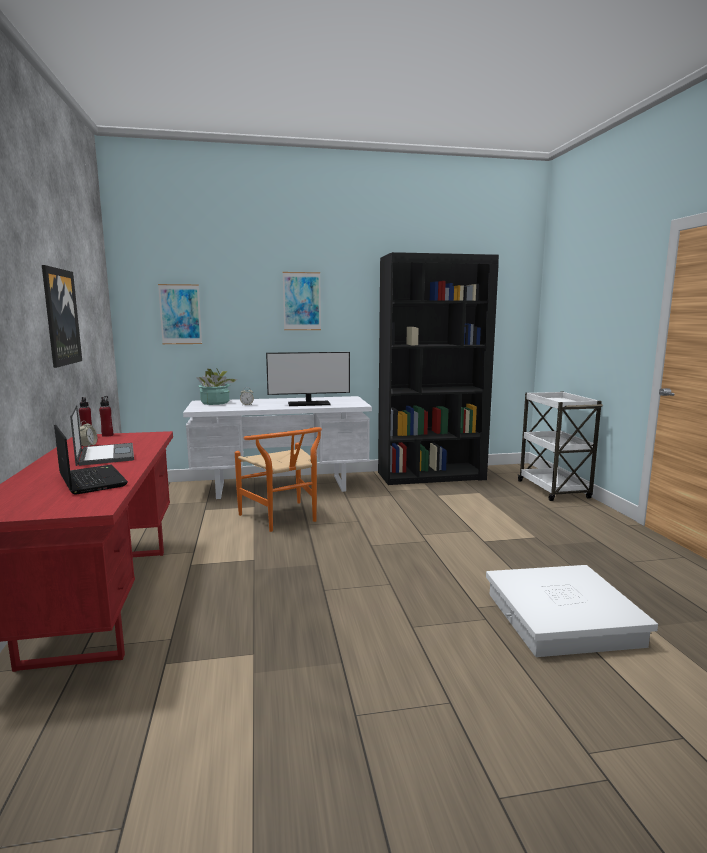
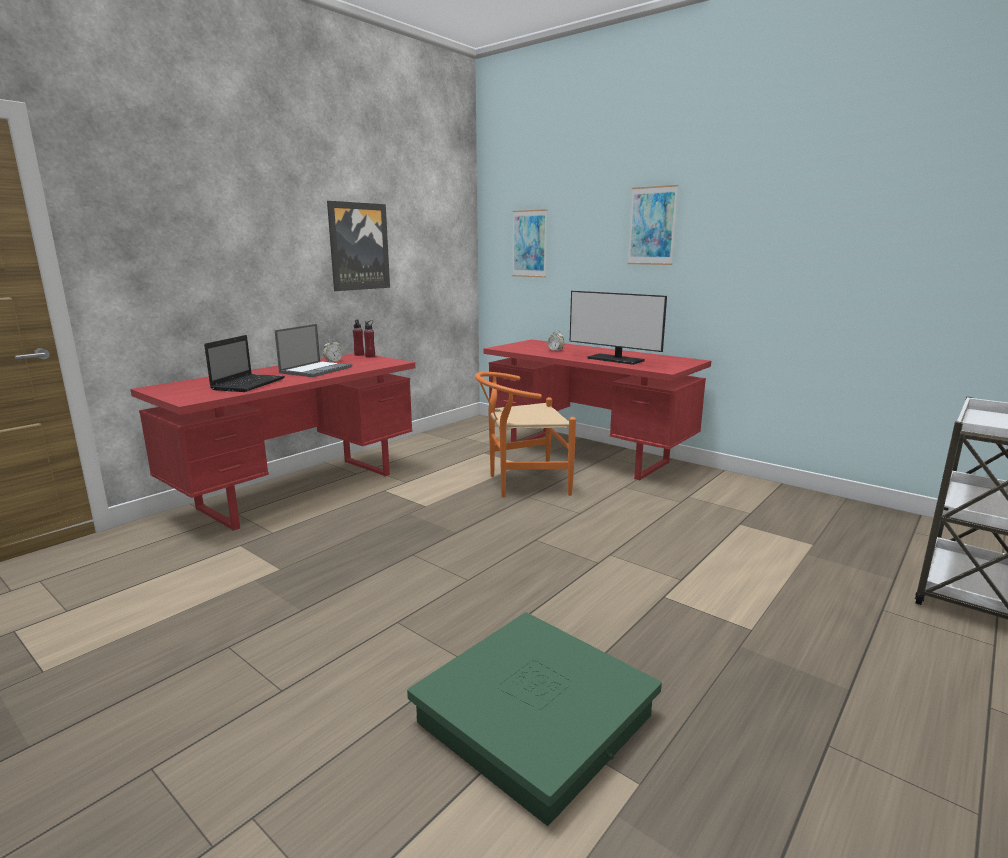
camera: 50 degrees right, 5 degrees up
white desk [183,396,372,499] -> red desk [484,339,711,480]
potted plant [196,368,238,405] -> none
orange chair [235,427,322,532] -> orange chair turned 60 degrees clockwise [475,372,576,497]
black bookcase [378,252,499,485] -> none
white storage box [486,565,658,657] -> green storage box [407,612,662,826]

